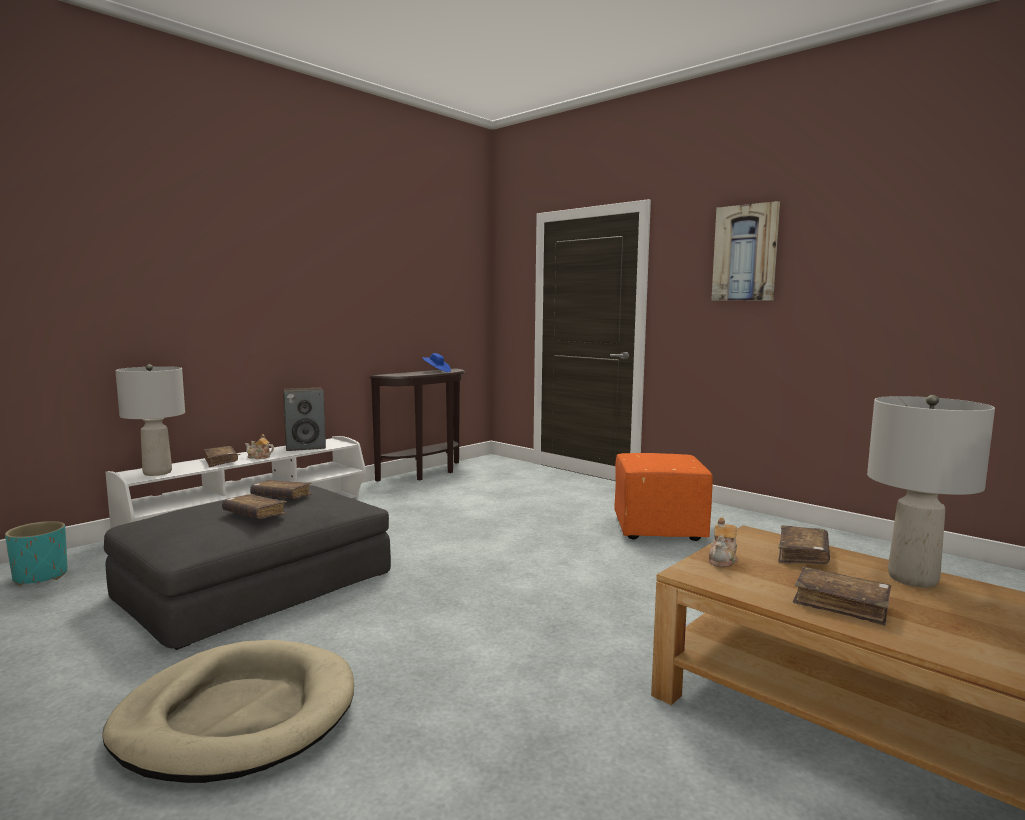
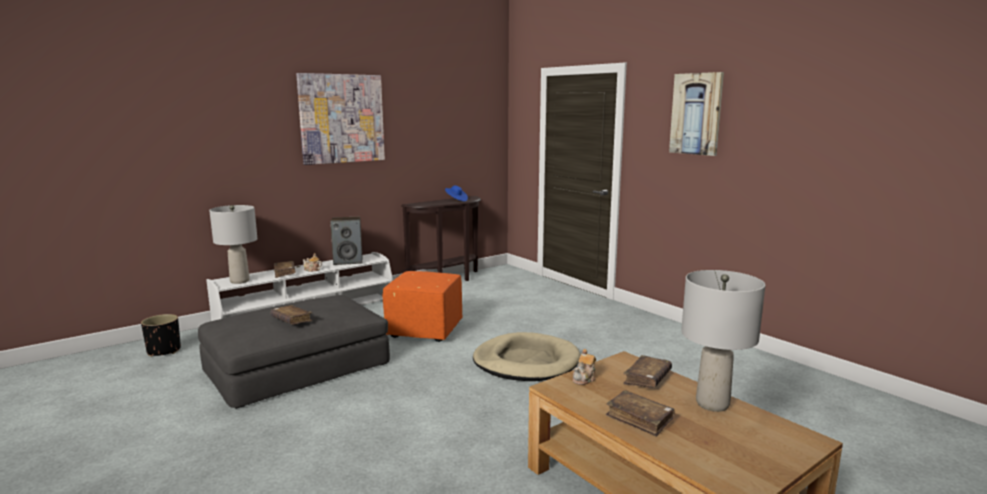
camera: 10 degrees right, 5 degrees up
turquoise planter [5,521,68,586] -> black planter [141,314,181,357]
beige dog bed [102,640,354,783] -> beige dog bed moved to [473,332,580,381]
brown book [250,480,312,499] -> none
orange ottoman [614,453,713,541] -> orange ottoman moved to [382,271,462,342]
none -> picture [296,73,385,165]

